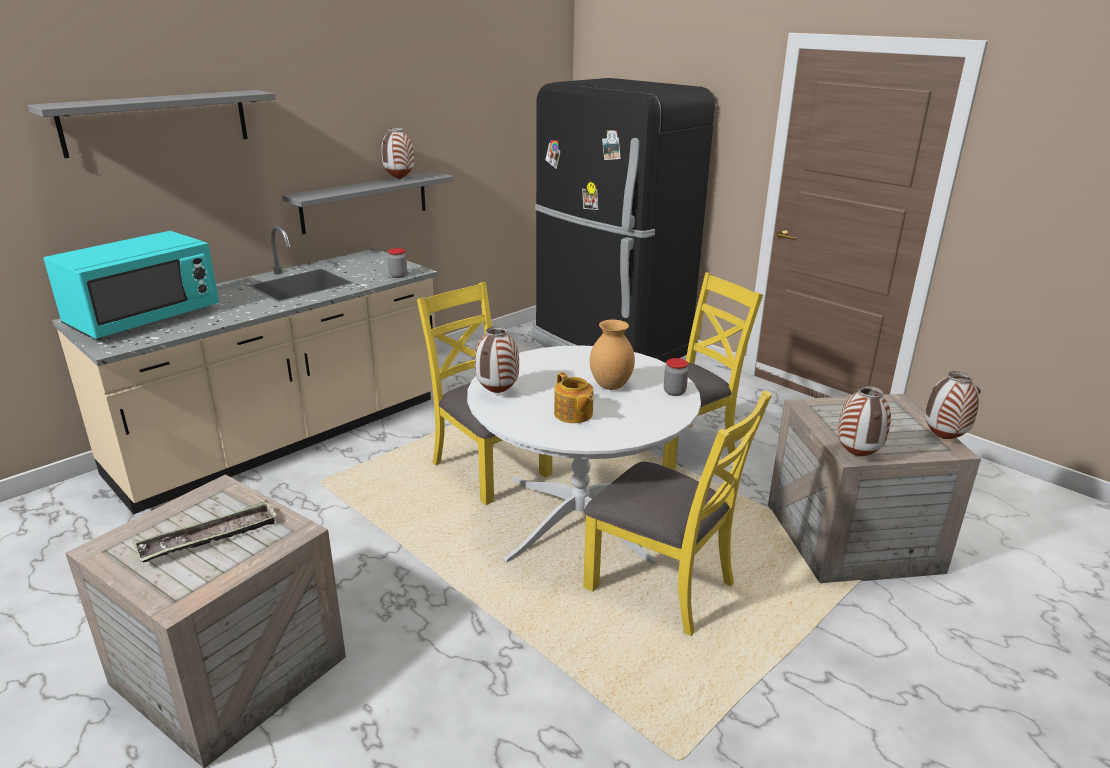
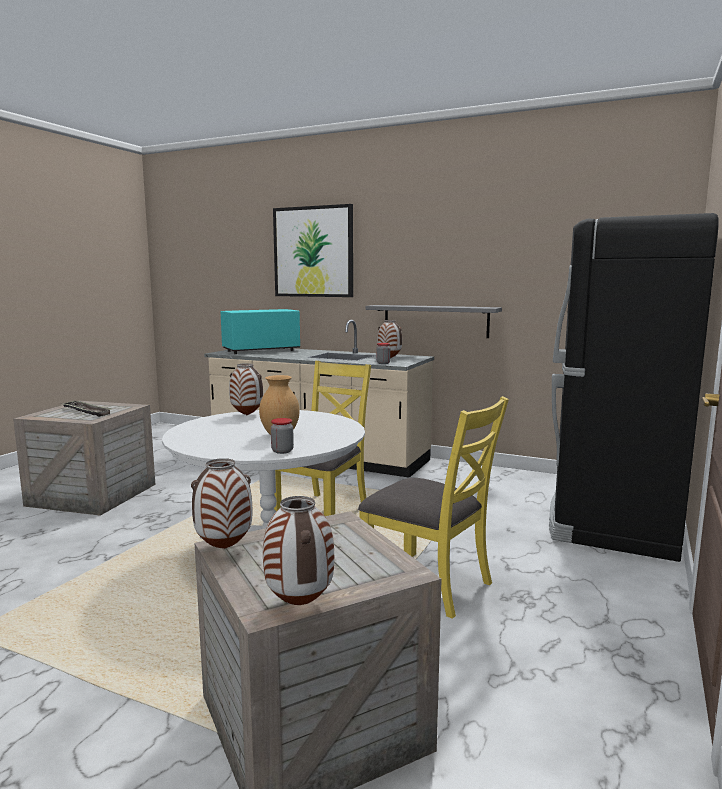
camera: 70 degrees right, 15 degrees down
grey shelf [28,90,276,158] -> picture [273,204,353,297]
turquoise microwave [44,231,219,339] -> turquoise microwave turned 135 degrees clockwise [221,309,300,354]
vase [381,128,414,179] -> vase moved to [377,320,402,358]
teapot [554,372,593,423] -> none
yellow chair [583,390,772,636] -> none

